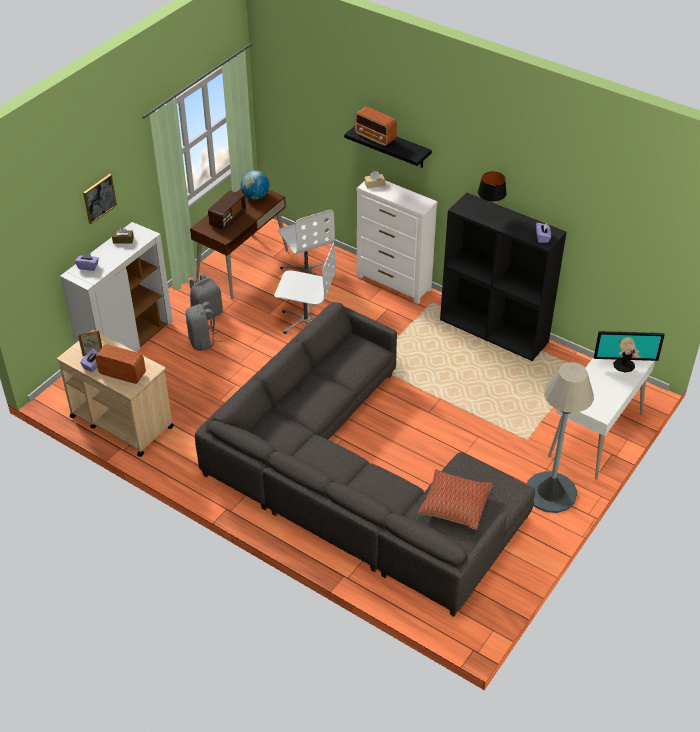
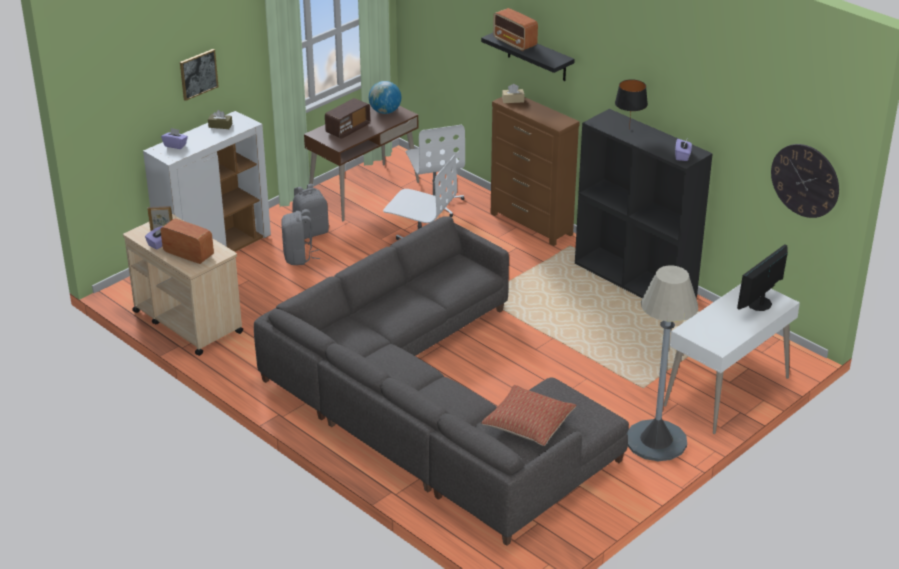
camera: 10 degrees right, 10 degrees down
white dresser [357,181,438,304] -> brown dresser [491,97,580,246]
monitor [594,331,665,373] -> monitor turned 120 degrees clockwise [737,244,788,311]
none -> wall clock [771,144,839,218]

